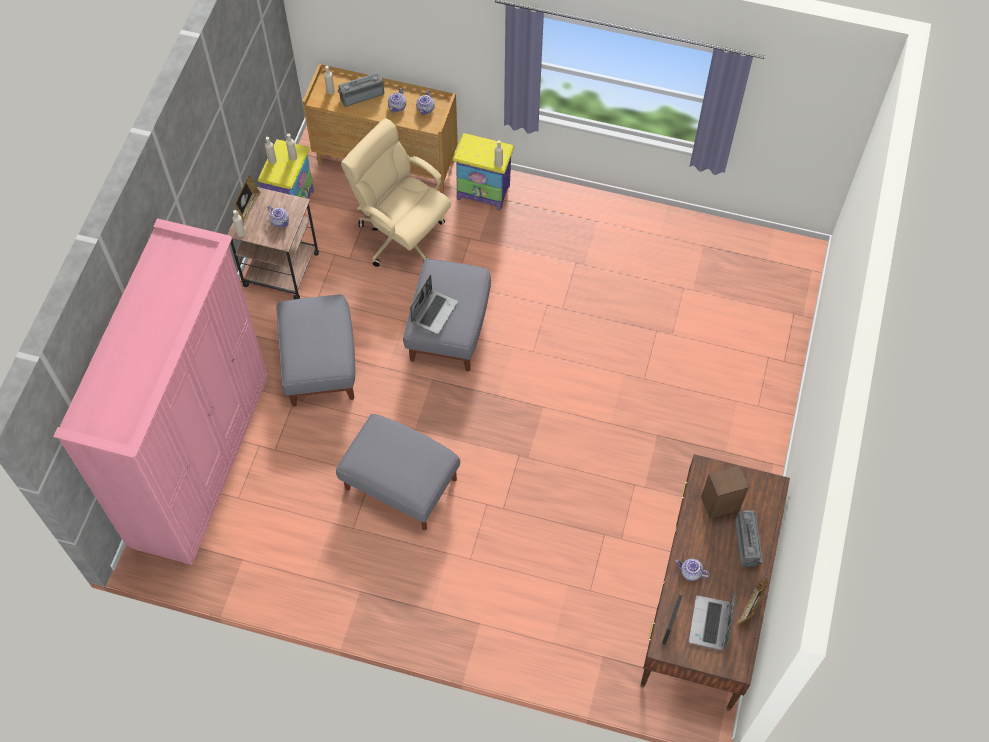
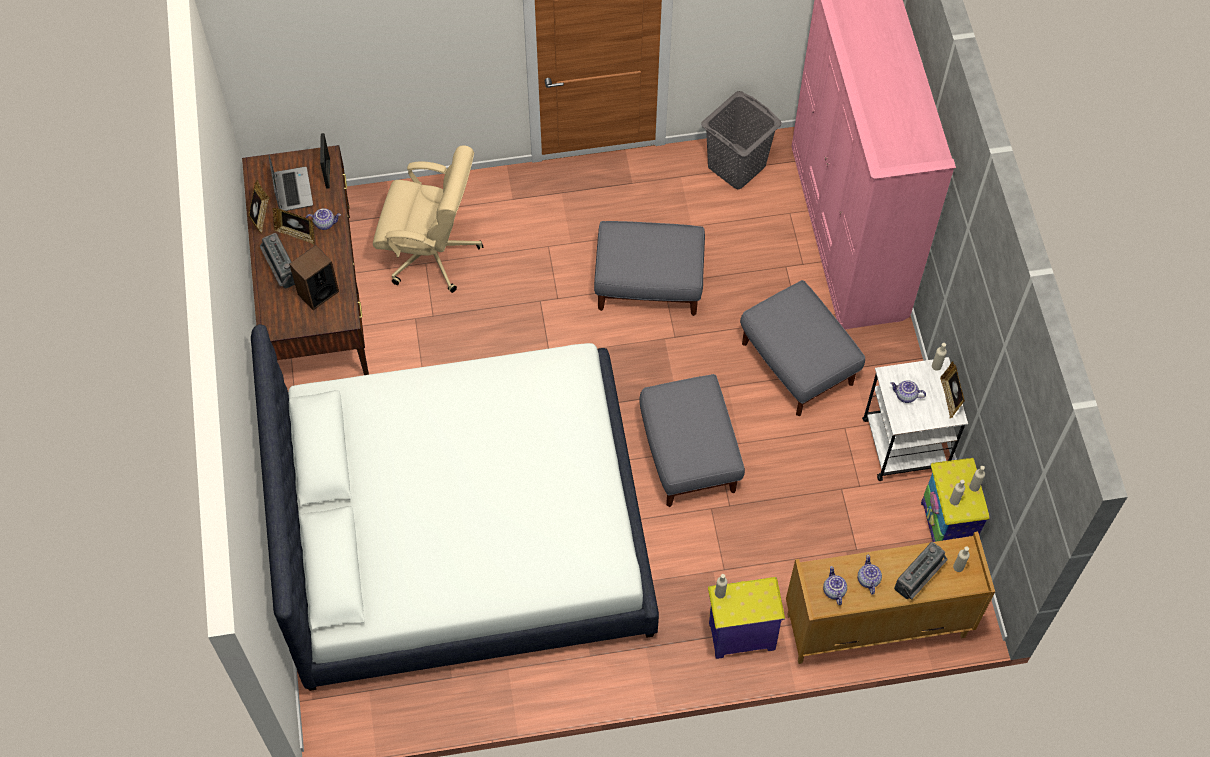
camera: 155 degrees right, 0 degrees up
brown cart [227,187,319,299] -> white cart [862,357,968,481]
beige office chair [341,119,451,267] -> beige office chair moved to [373,145,483,293]
laptop [410,275,458,334] -> none
none -> white bed [251,324,659,691]
none -> picture frame [272,208,315,245]
none -> grey laundry basket [701,91,782,189]

